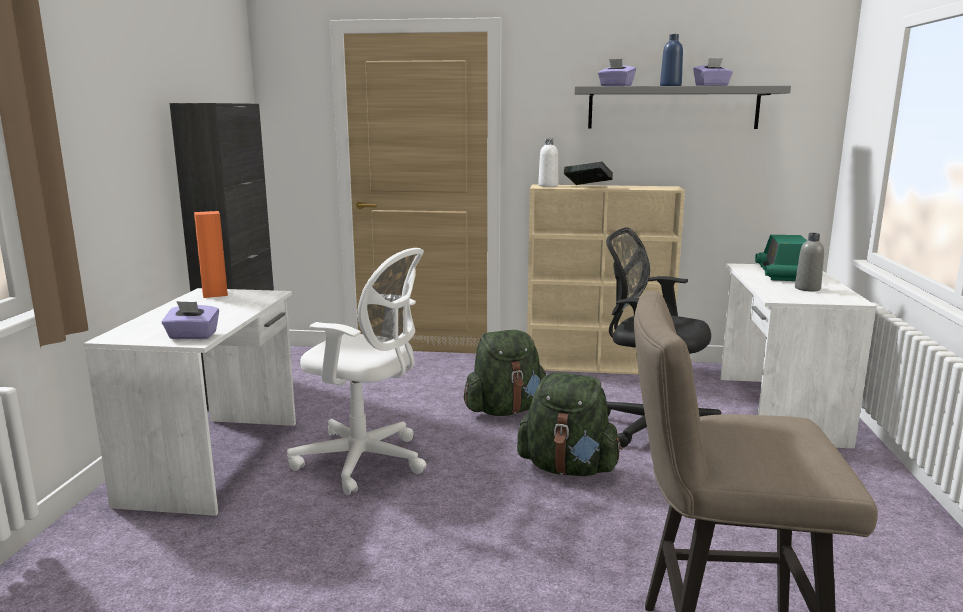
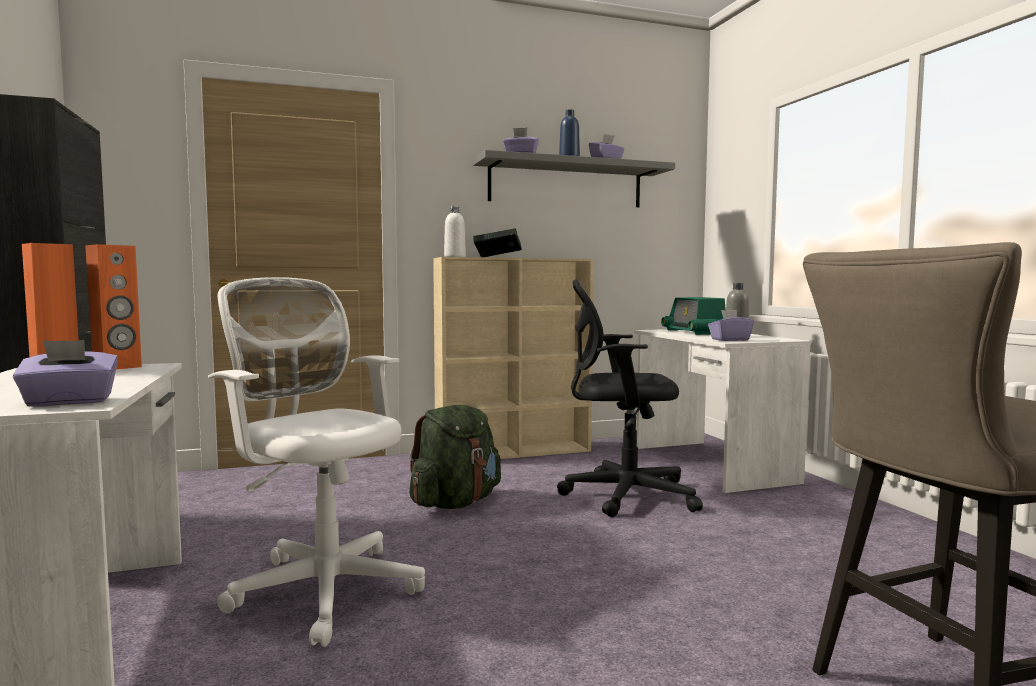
camera: 25 degrees left, 10 degrees down
white office chair [287,248,427,495] -> white office chair turned 135 degrees counterclockwise [208,277,425,647]
green backpack [517,372,623,476] -> none
none -> orange speaker [85,244,142,370]
none -> purple tissue box [708,310,754,341]

